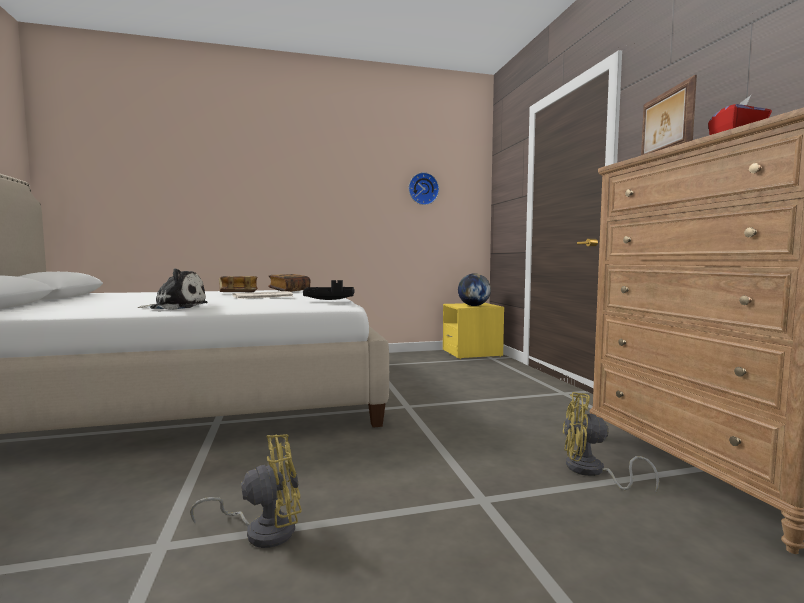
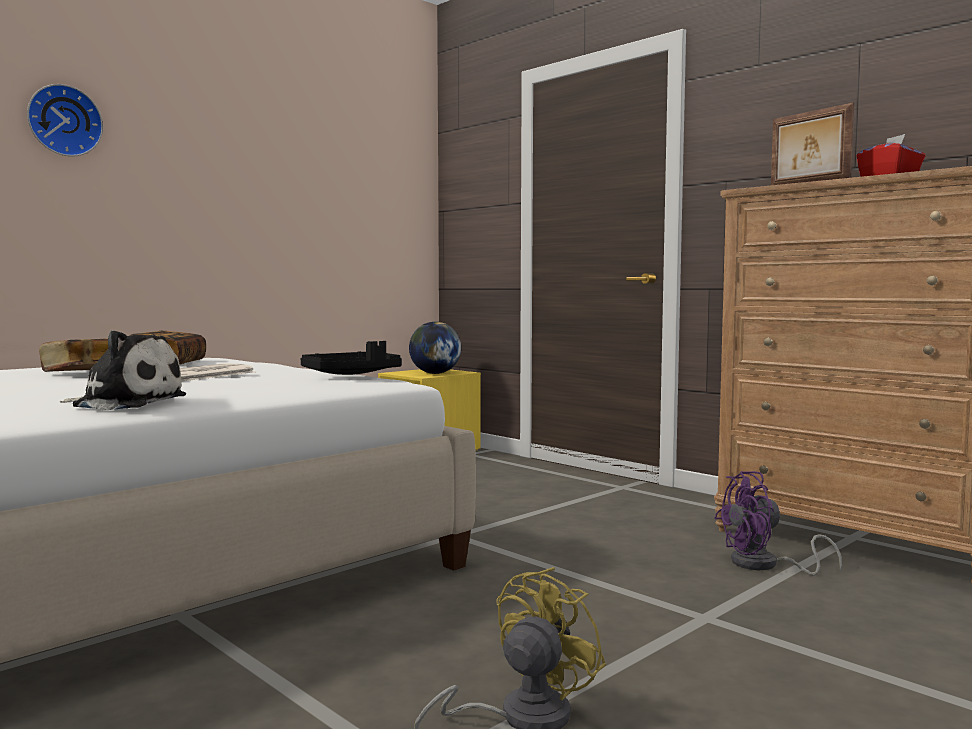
camera: 30 degrees left, 0 degrees up
plush toy [138,268,208,310] -> plush toy turned 45 degrees clockwise [60,330,186,411]
wall clock [409,172,439,205] -> wall clock moved to [27,84,103,157]
yellow fan [563,392,659,492] -> purple fan [714,471,842,575]

